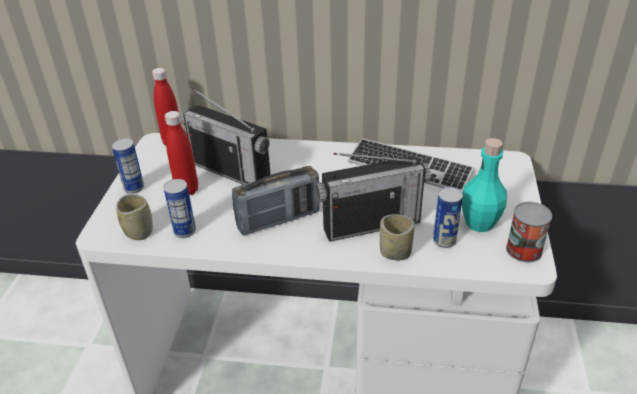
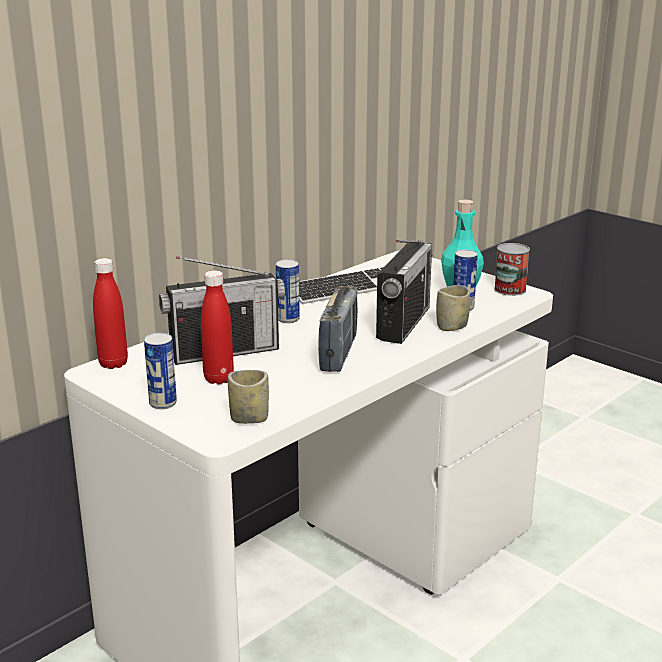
camera: 55 degrees left, 15 degrees down
can [164,179,196,238] -> can moved to [276,260,300,323]

